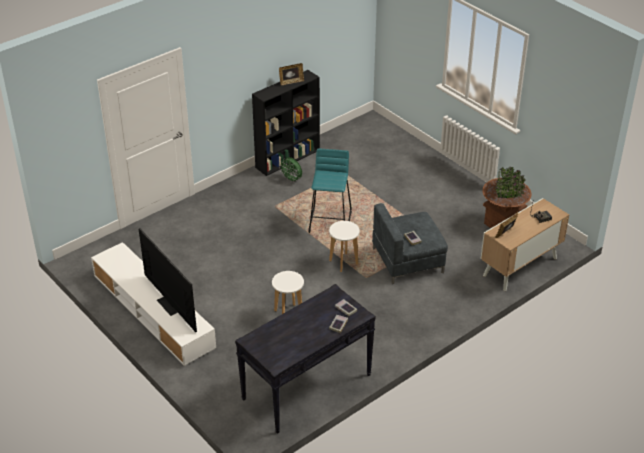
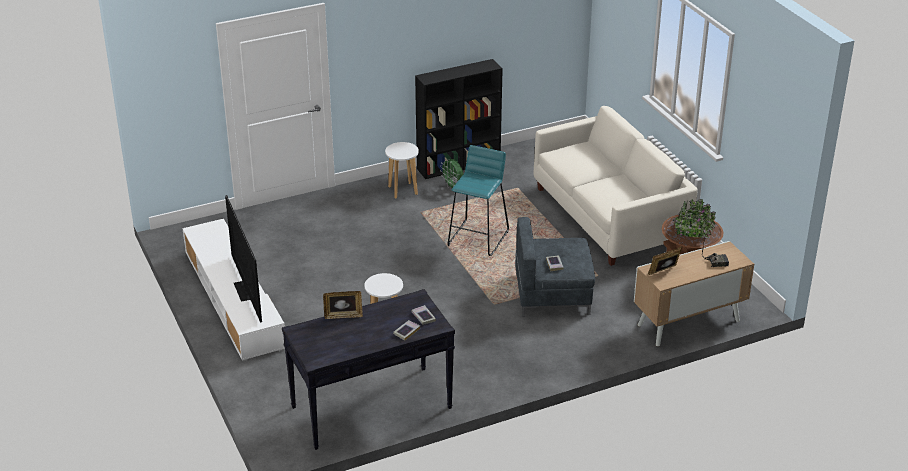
camera: 15 degrees right, 5 degrees down
picture frame [279,63,304,85] -> picture frame moved to [323,291,363,319]
white stool [329,221,360,272] -> white stool moved to [385,142,419,199]
none -> white sofa [534,106,698,266]

